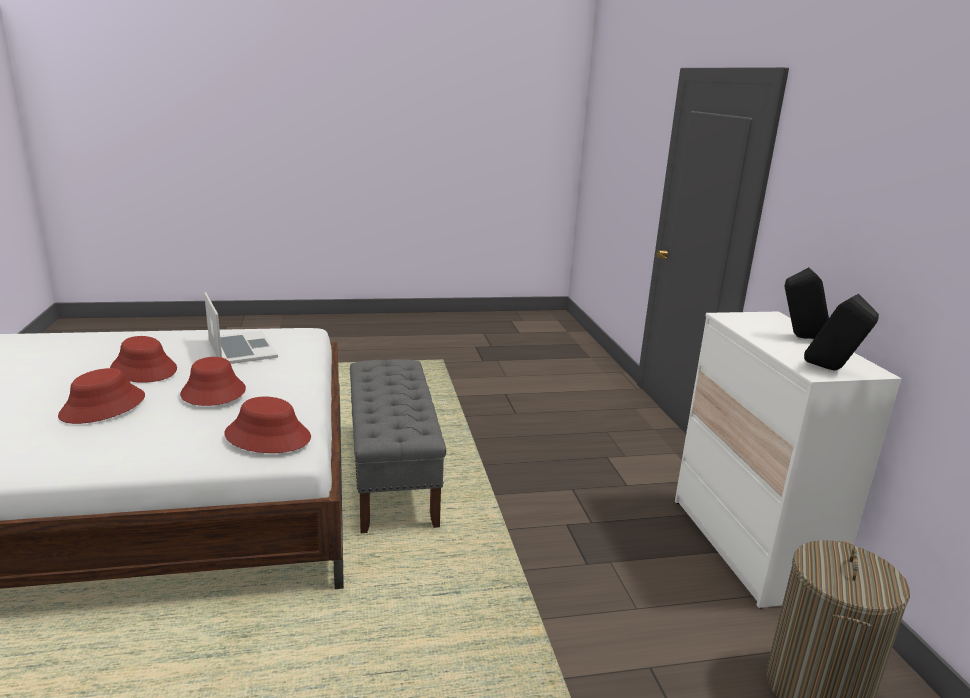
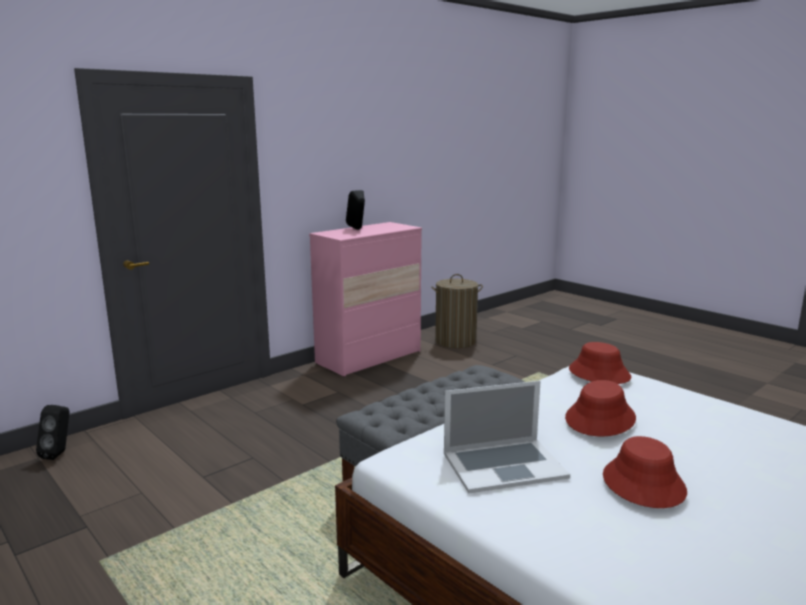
camera: 120 degrees left, 5 degrees down
red hat [58,368,145,424] -> none
laptop [204,292,278,364] -> laptop turned 135 degrees counterclockwise [444,381,570,493]
white dresser [675,311,902,609] -> pink dresser [309,222,422,377]
black speaker [804,294,879,370] -> black speaker moved to [36,405,69,460]

